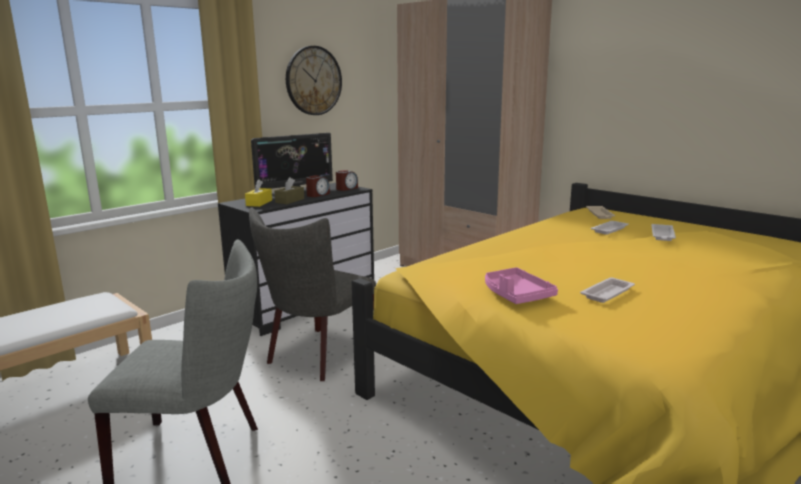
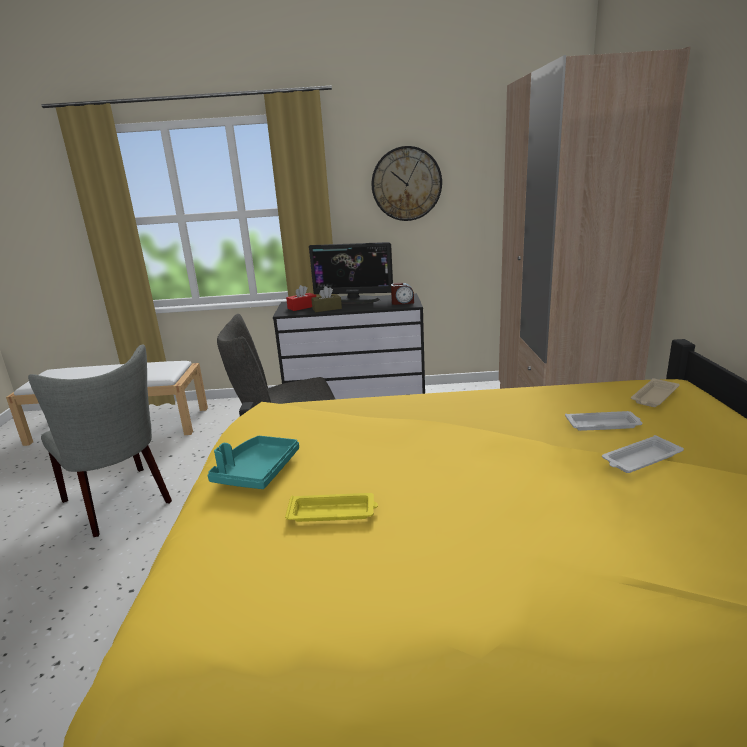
camera: 45 degrees right, 5 degrees up
yellow tissue box [245,179,272,207] -> red tissue box [286,285,316,311]
alarm clock [306,175,330,197] -> none
pink tray [485,267,558,304] -> turquoise tray [207,436,299,489]
white tray [580,277,635,303] -> yellow tray [285,493,378,522]

